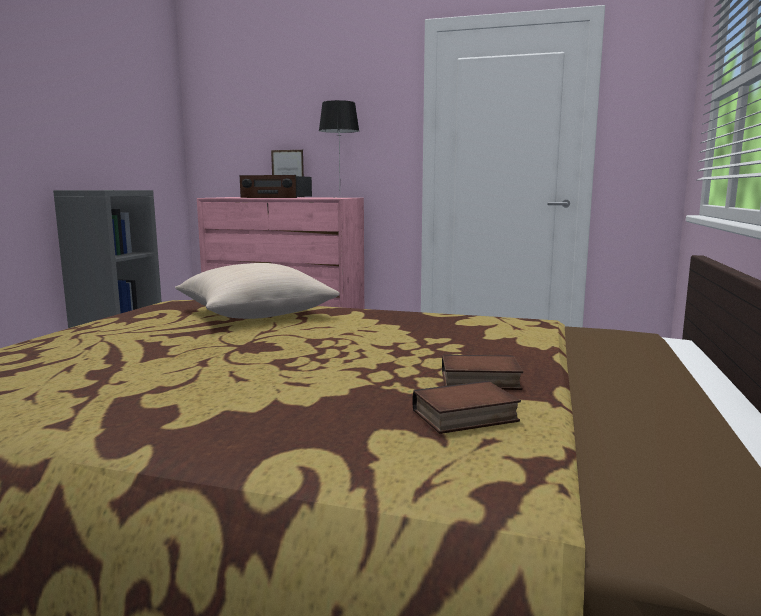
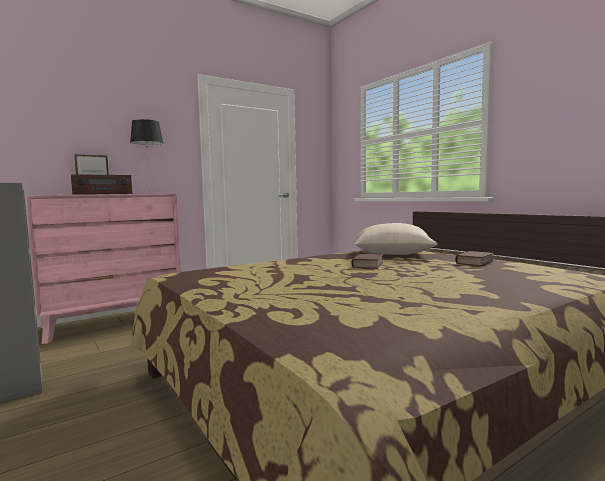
camera: 50 degrees left, 5 degrees down
beige pillow [175,263,340,319] -> beige pillow moved to [354,223,438,255]
book [412,381,521,434] -> book moved to [352,254,383,269]

